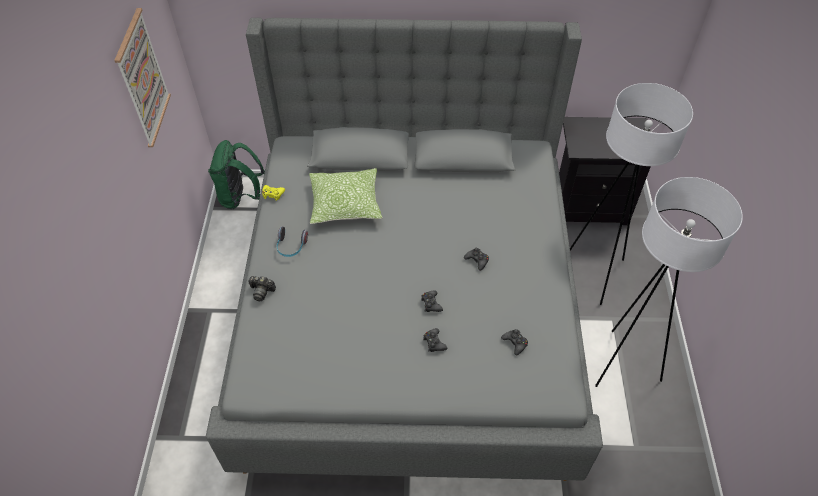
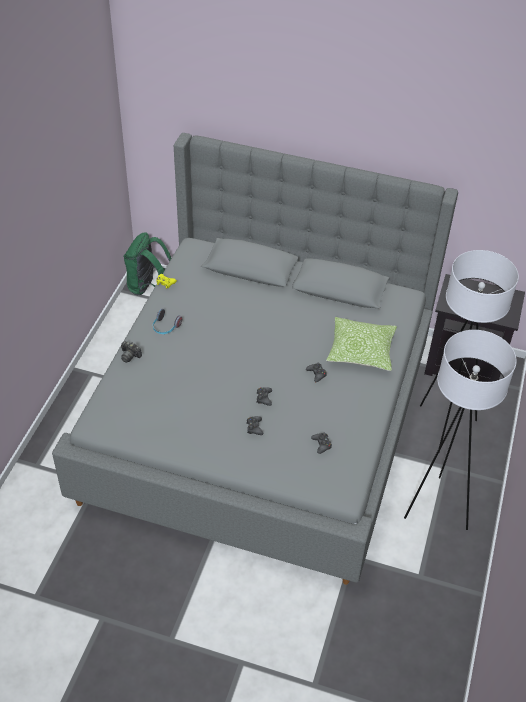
camera: 15 degrees right, 5 degrees down
picture [114,8,171,147] -> none
pillow [309,168,383,224] -> pillow moved to [326,317,397,371]

